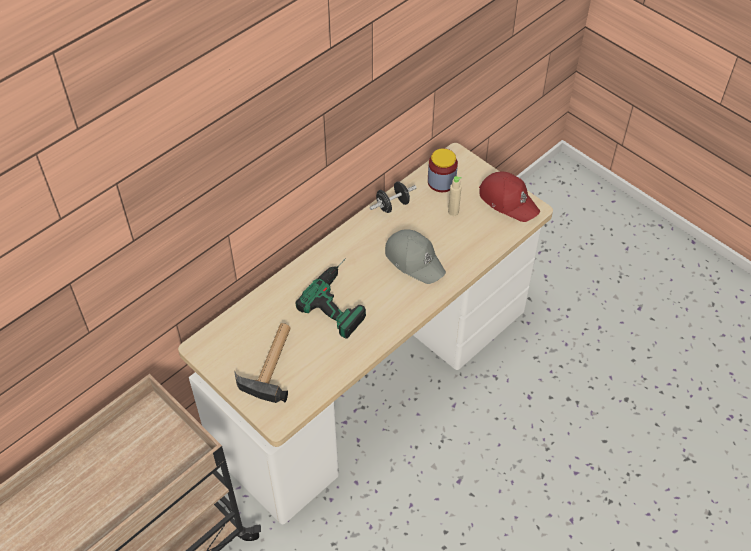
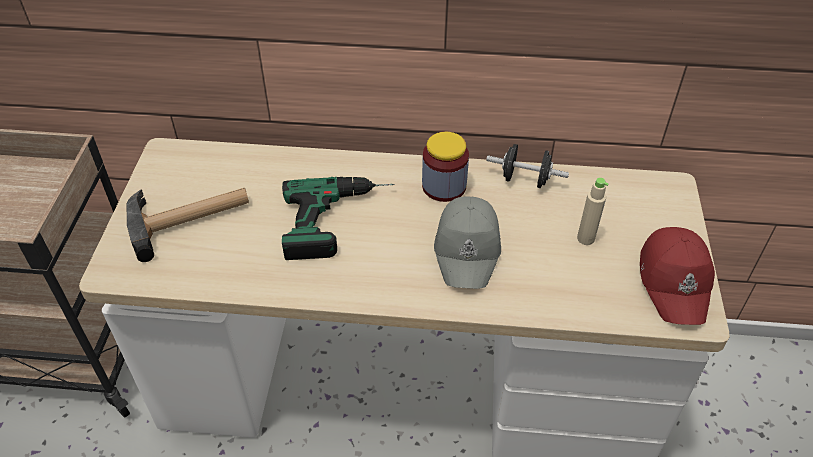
camera: 50 degrees right, 5 degrees down
jar [428,148,458,192] -> jar moved to [422,132,469,202]

